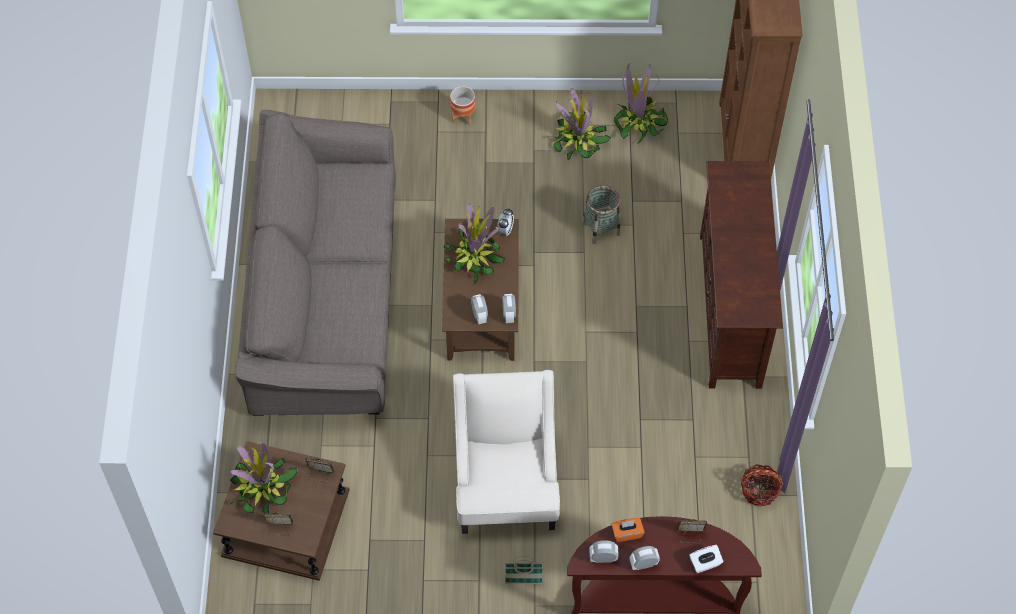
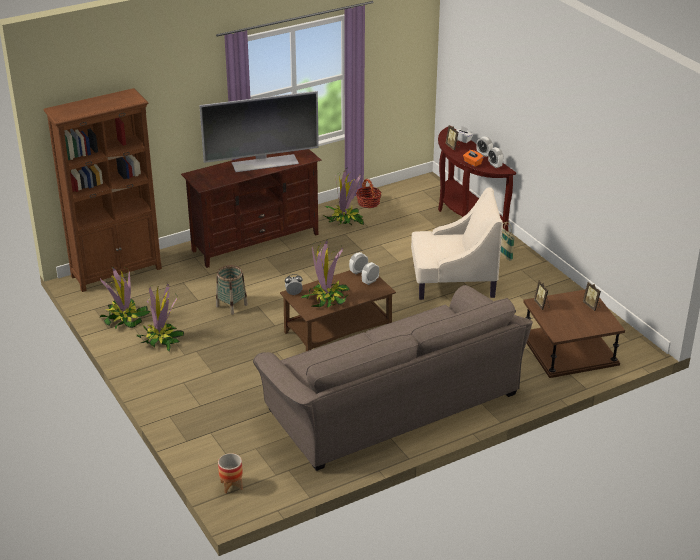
camera: 120 degrees left, 25 degrees down
potted plant [229,442,297,513] -> potted plant moved to [322,168,364,226]
planter [450,86,475,126] -> planter moved to [218,453,243,494]
beige armchair [453,370,560,534] -> beige armchair turned 150 degrees counterclockwise [411,187,503,300]
none -> television [199,91,319,172]

